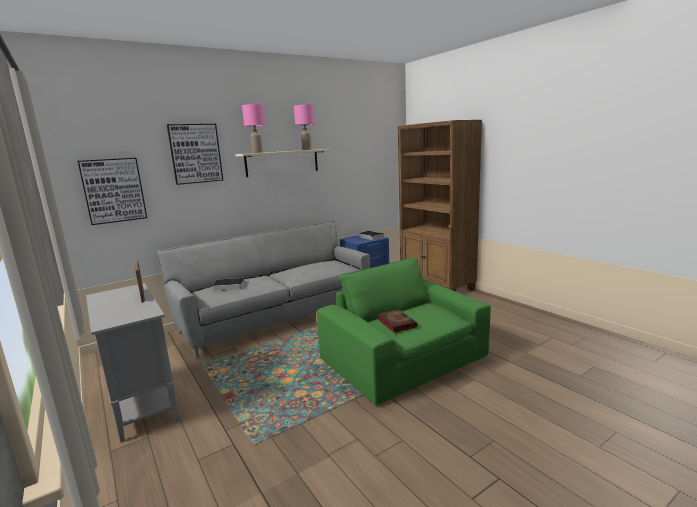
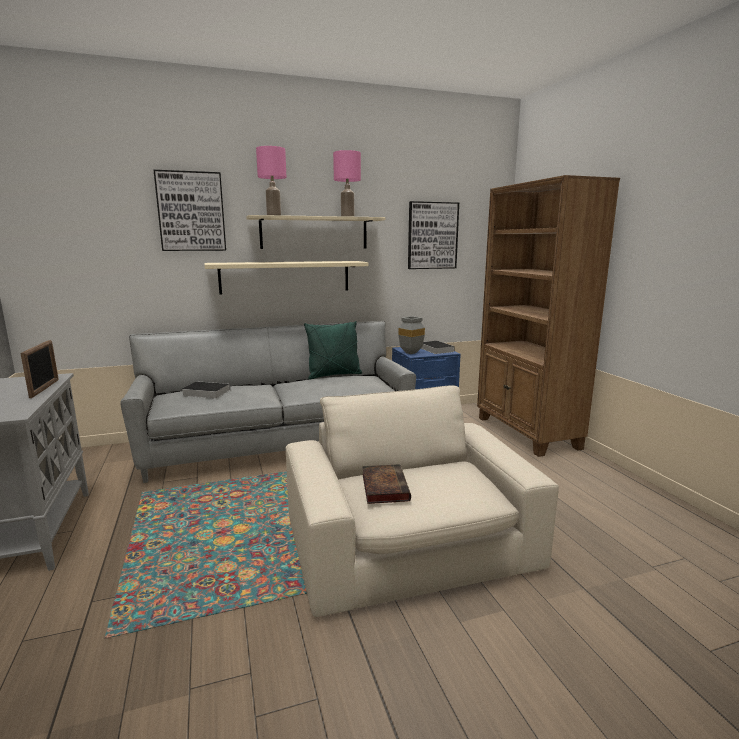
camera: 15 degrees right, 0 degrees up
picture [78,158,147,225] -> picture moved to [408,201,459,269]
green armchair [317,257,491,405] -> beige armchair [286,385,559,617]
none -> beige shelf [204,261,368,295]
none -> green pillow [304,321,362,380]
none -> grey vase [398,316,425,354]

